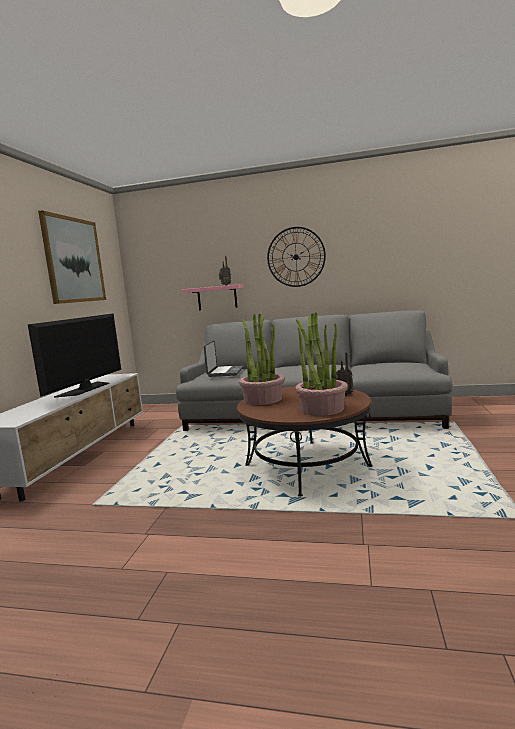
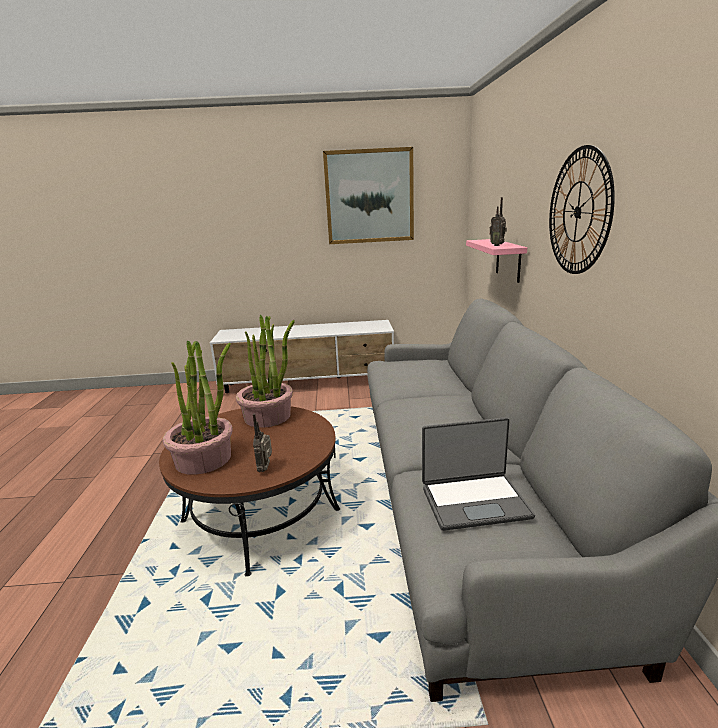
camera: 75 degrees right, 10 degrees up
television [28,314,121,398] -> none
laptop [204,340,244,377] -> laptop moved to [422,417,535,531]

